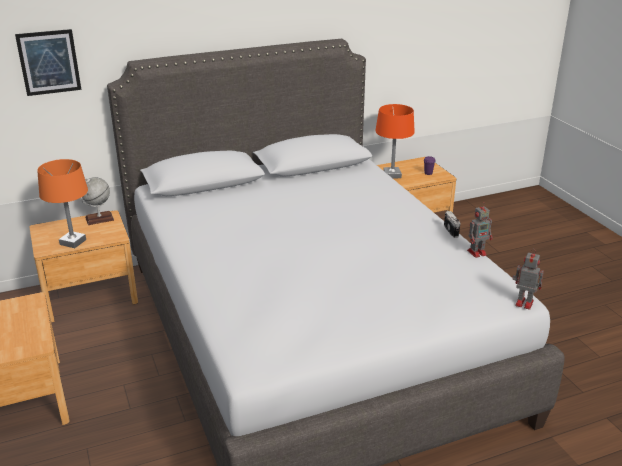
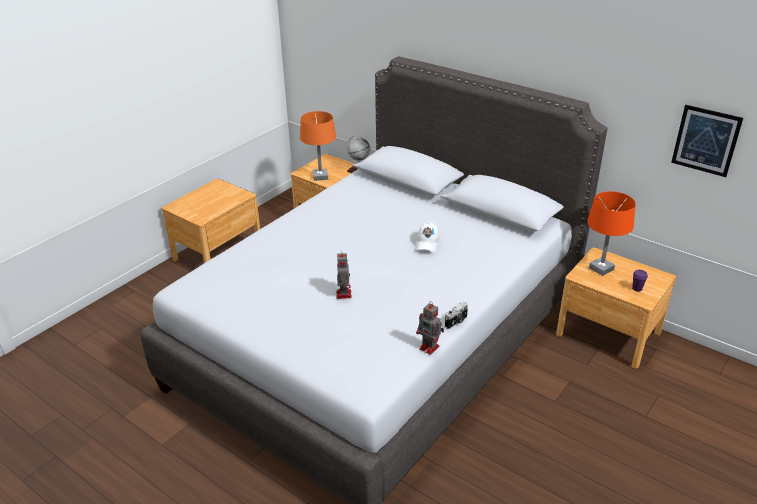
camera: 60 degrees right, 5 degrees up
picture [15,29,81,96] -> picture moved to [671,105,743,177]
toy robot [513,249,544,310] -> toy robot moved to [336,253,352,299]
none -> white cap [415,222,439,252]

